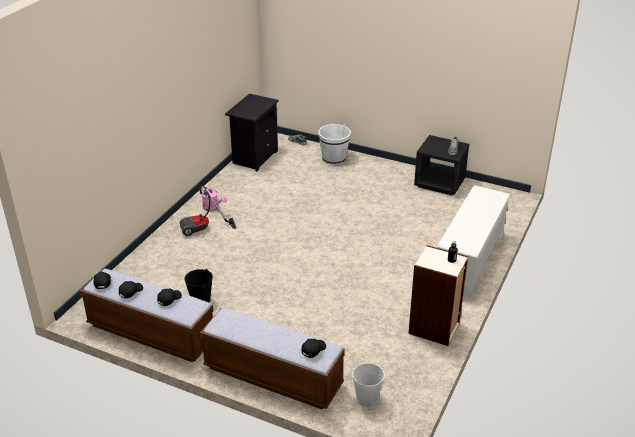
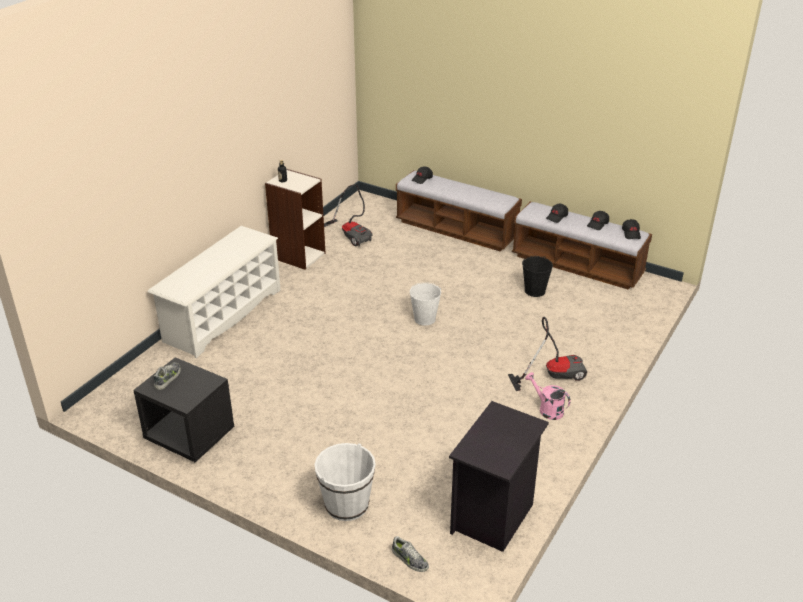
camera: 175 degrees left, 0 degrees up
white bucket [352,363,385,407] -> white bucket moved to [409,282,441,326]
none -> vacuum cleaner [324,184,372,247]

